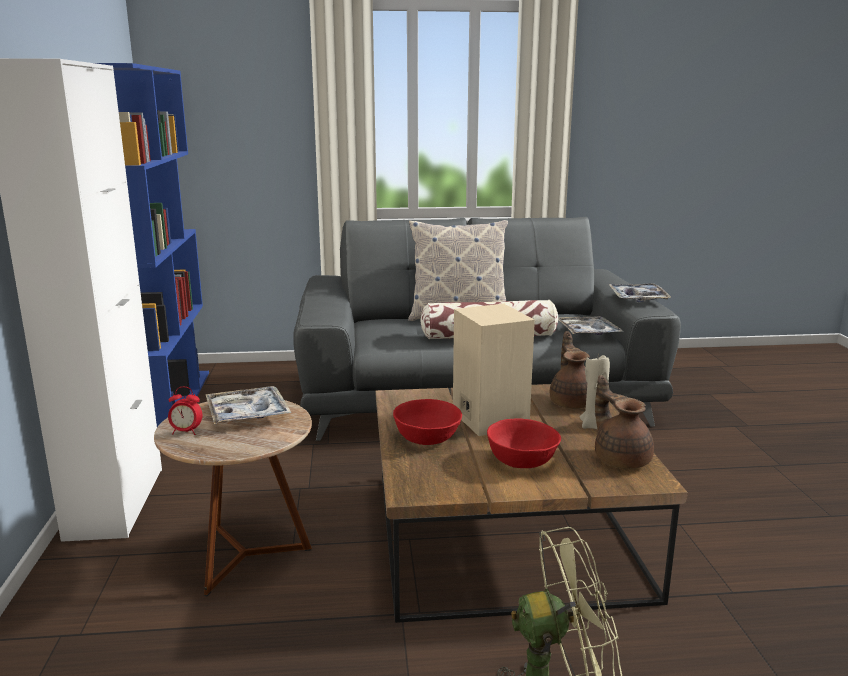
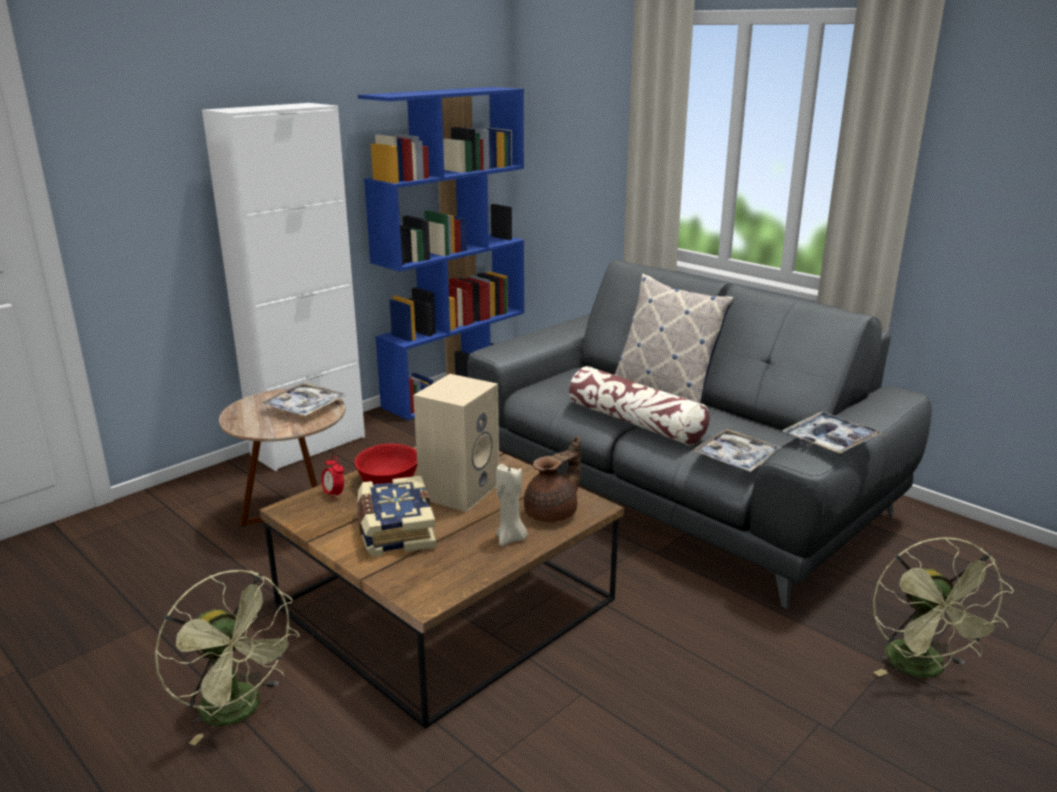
camera: 50 degrees right, 5 degrees up
alarm clock [168,387,202,435] -> alarm clock moved to [322,455,344,500]
red bowl [487,419,561,468] -> book [357,476,437,557]
brown teapot [595,375,654,469] -> none
none -> green fan [873,537,1014,677]

